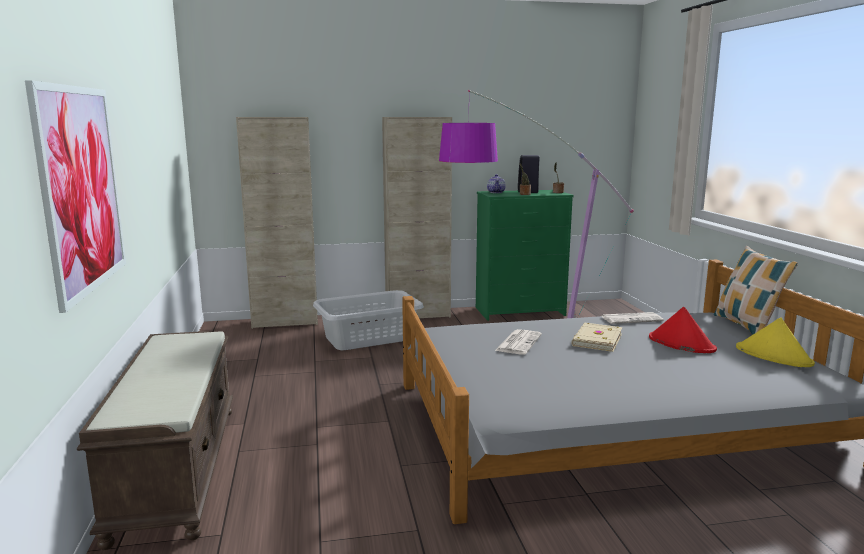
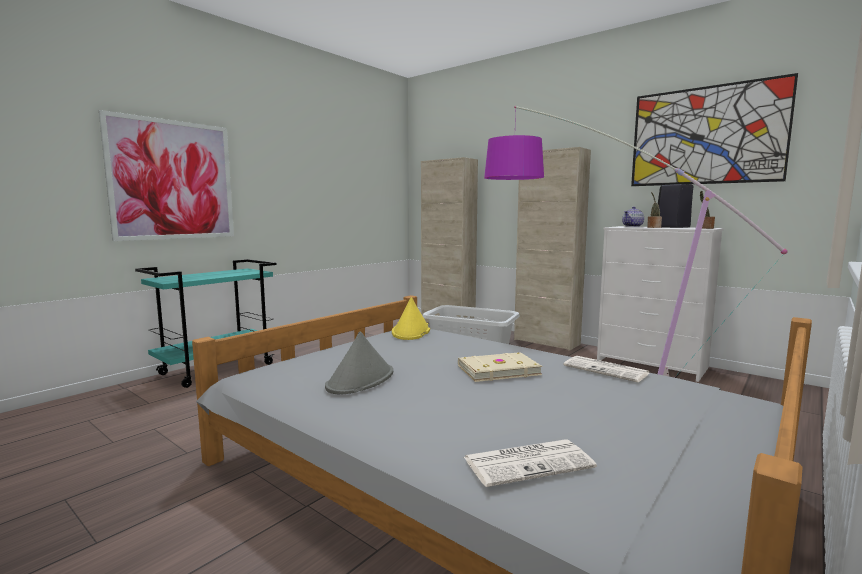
camera: 50 degrees right, 5 degrees down
brown bench [77,331,233,550] -> turquoise cart [135,259,277,388]
green dresser [476,190,574,321] -> white dresser [597,226,723,382]
newspaper [495,329,542,354] -> newspaper moved to [464,440,597,487]
red hat [649,306,717,353] -> none
pillow [714,246,798,335] -> none
yellow hat [736,317,815,367] -> yellow hat moved to [392,297,430,340]
none -> grey hat [325,331,393,394]
none -> picture [631,73,798,186]

